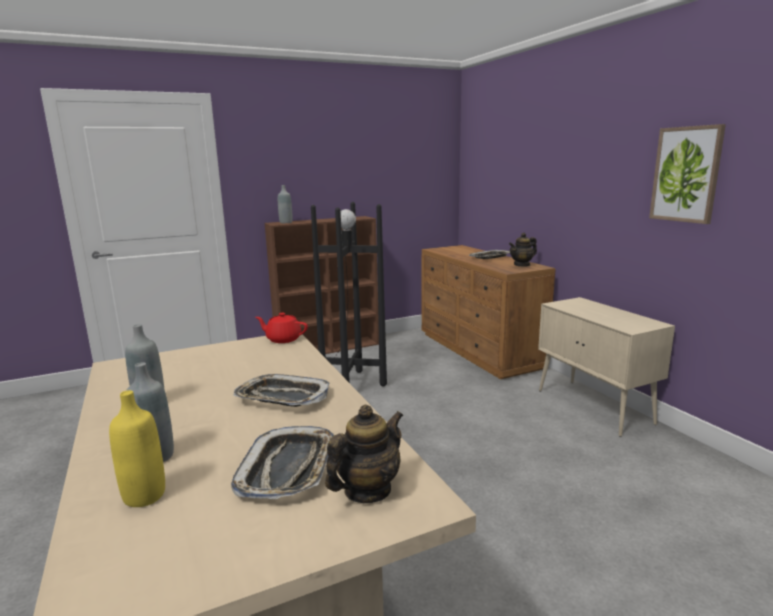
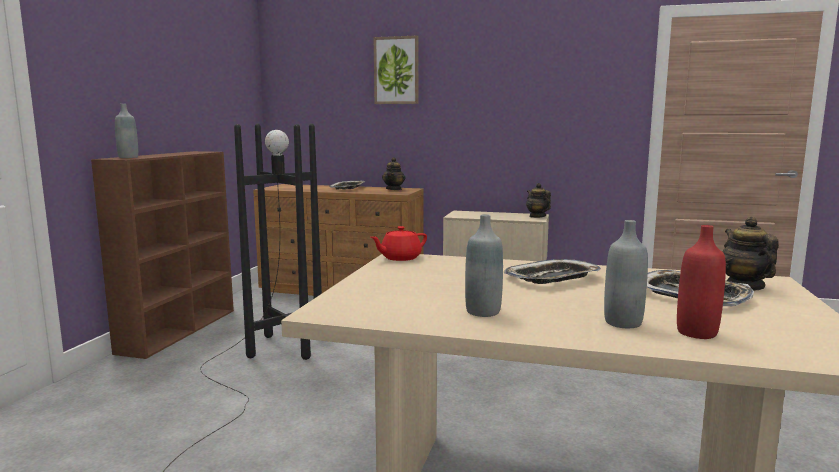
camera: 50 degrees left, 5 degrees down
yellow bottle [109,390,165,507] -> red bottle [677,225,726,339]
picture [649,124,726,224] -> picture moved to [374,36,419,104]
none -> teapot [526,183,551,218]

